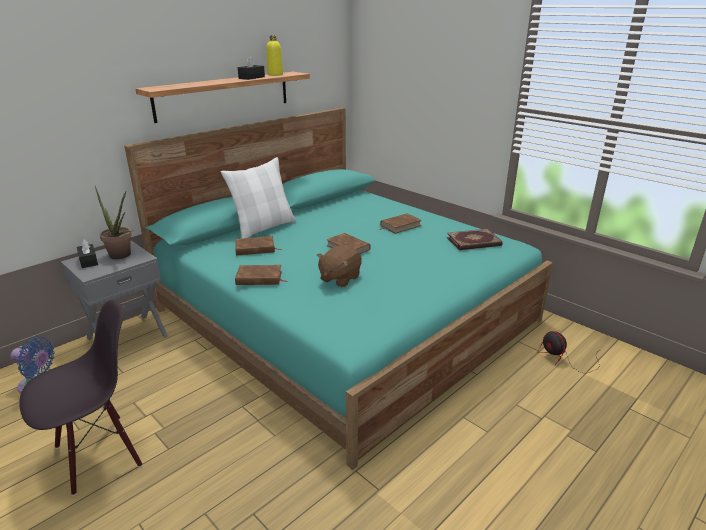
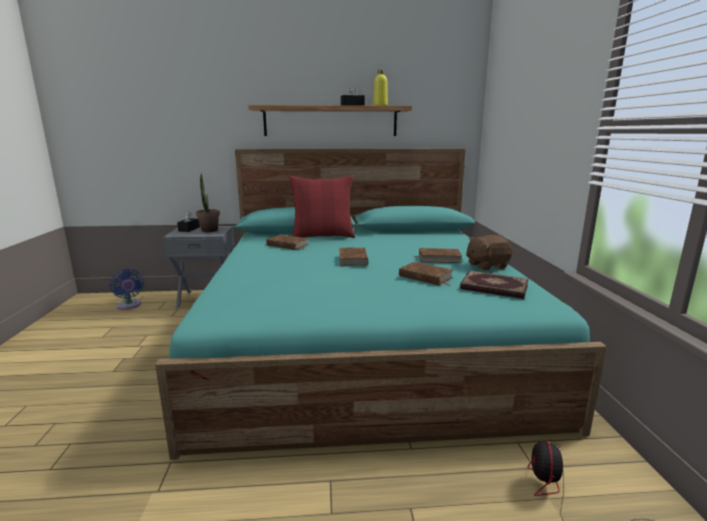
camera: 40 degrees right, 10 degrees down
black chair [19,300,142,496] -> none
white pillow [221,157,296,239] -> red pillow [289,175,355,238]
brown book [235,265,287,285] -> brown book moved to [399,262,453,286]
brown plush toy [317,245,362,287] -> brown plush toy moved to [466,235,512,270]

